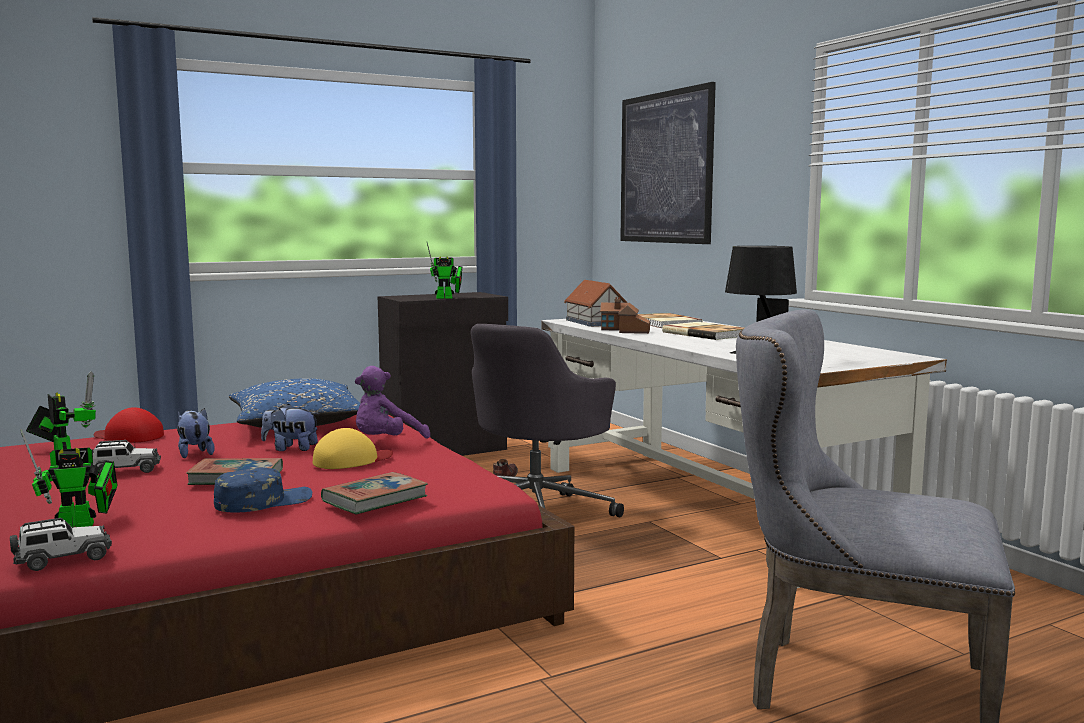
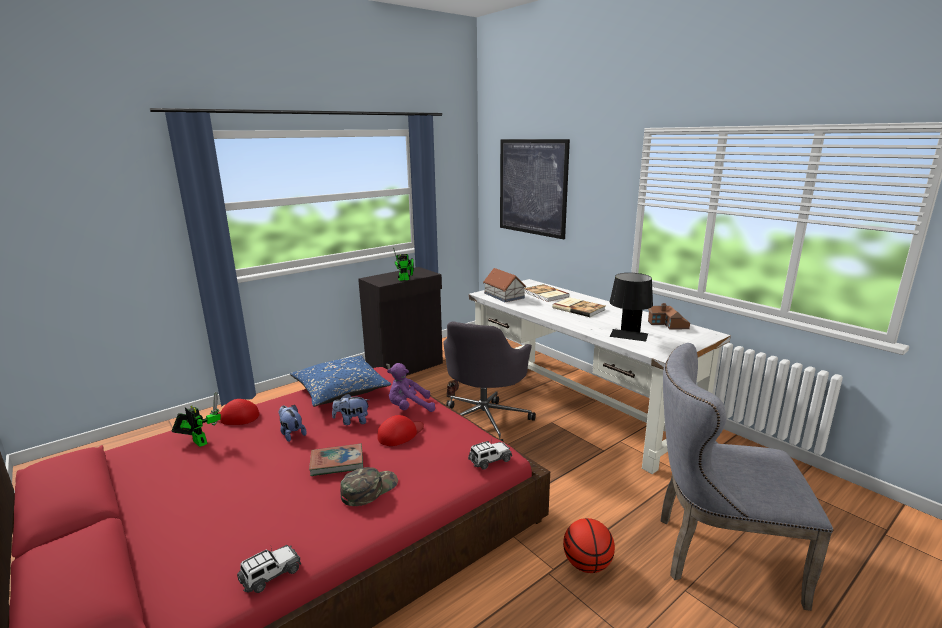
camera: 10 degrees left, 10 degrees up
toy robot [20,429,117,527] -> none
toy car [91,440,161,474] -> toy car moved to [468,441,512,470]
blue cap [214,467,312,512] -> green cap [340,467,398,506]
yellow cap [313,428,393,469] -> red cap [378,415,424,446]
book [321,472,428,514] -> none
purple plush toy [355,366,430,439] -> purple plush toy turned 45 degrees clockwise [387,363,435,412]
toy house [600,297,650,334] -> toy house moved to [648,303,690,330]
none -> basketball [563,518,615,573]

